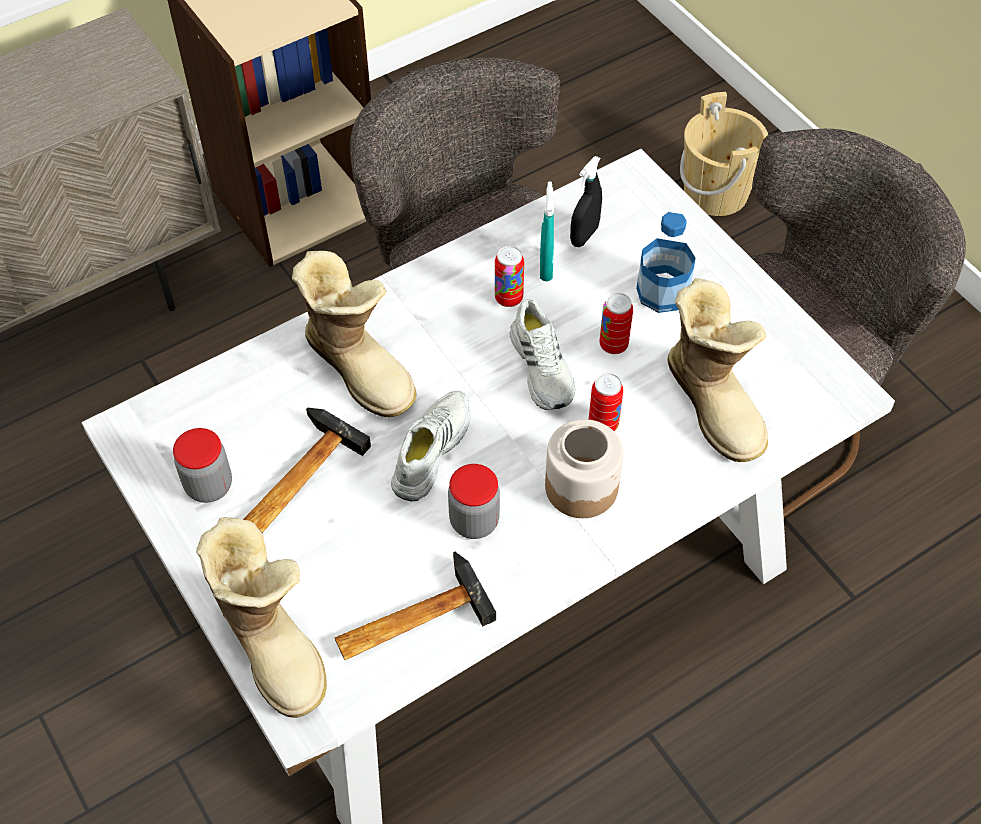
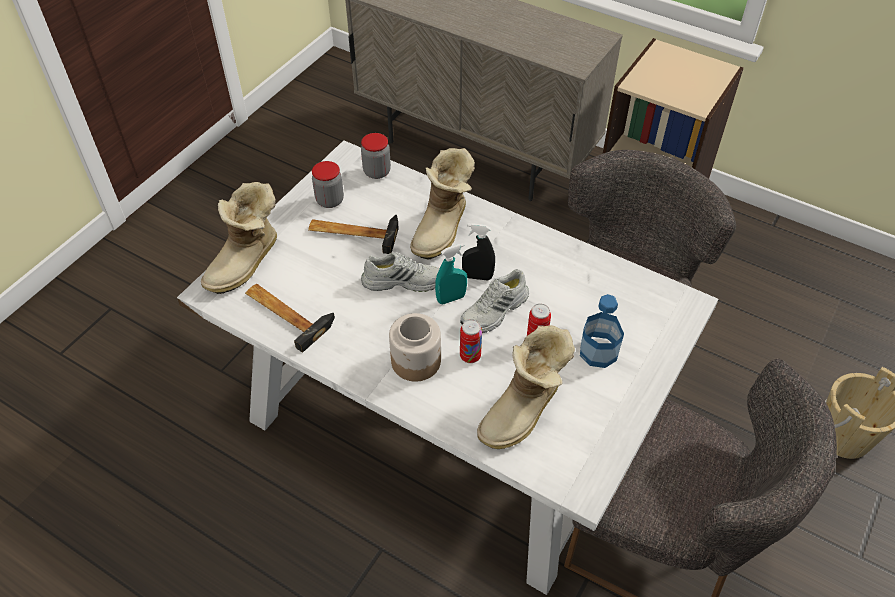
camera: 65 degrees right, 5 degrees down
jar [448,464,500,539] -> jar moved to [361,133,391,179]
can [495,246,524,307] -> none
turquoise spray bottle [540,181,554,282] -> turquoise spray bottle moved to [435,243,467,304]
black spray bottle [570,156,602,247] -> black spray bottle moved to [462,223,495,281]

